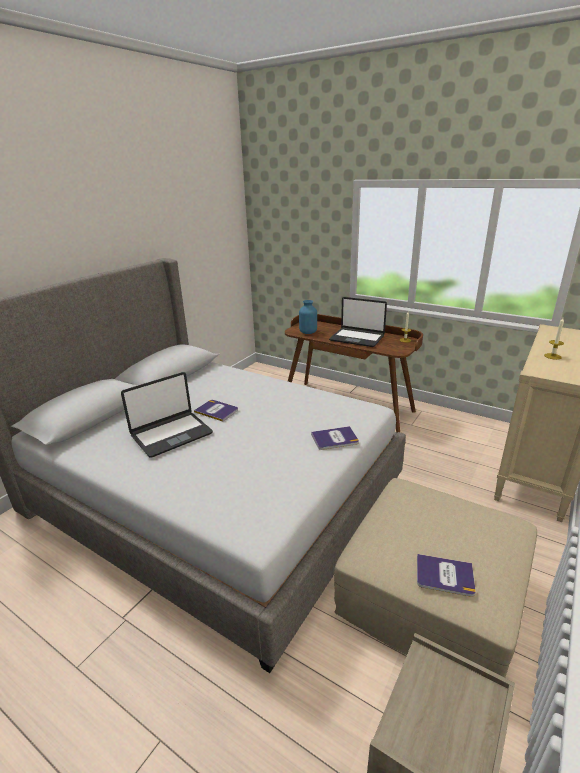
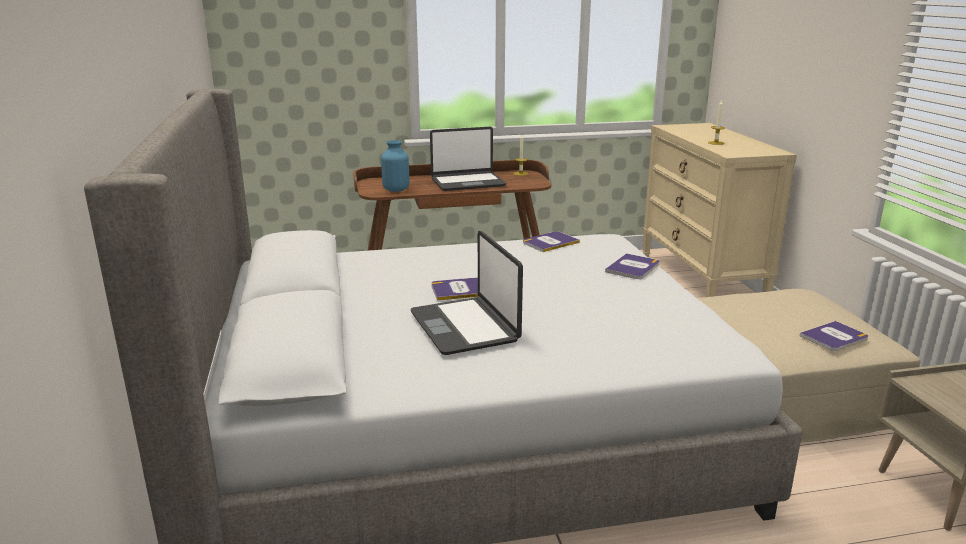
camera: 45 degrees left, 5 degrees down
laptop [121,372,213,458] -> laptop turned 150 degrees clockwise [410,231,523,355]
none -> book [523,231,580,252]

